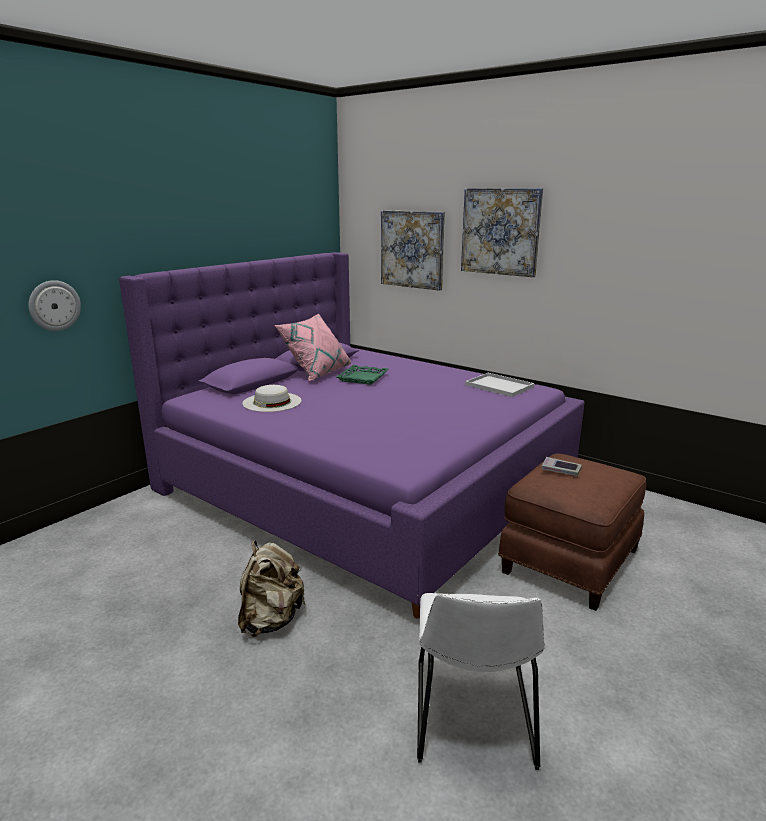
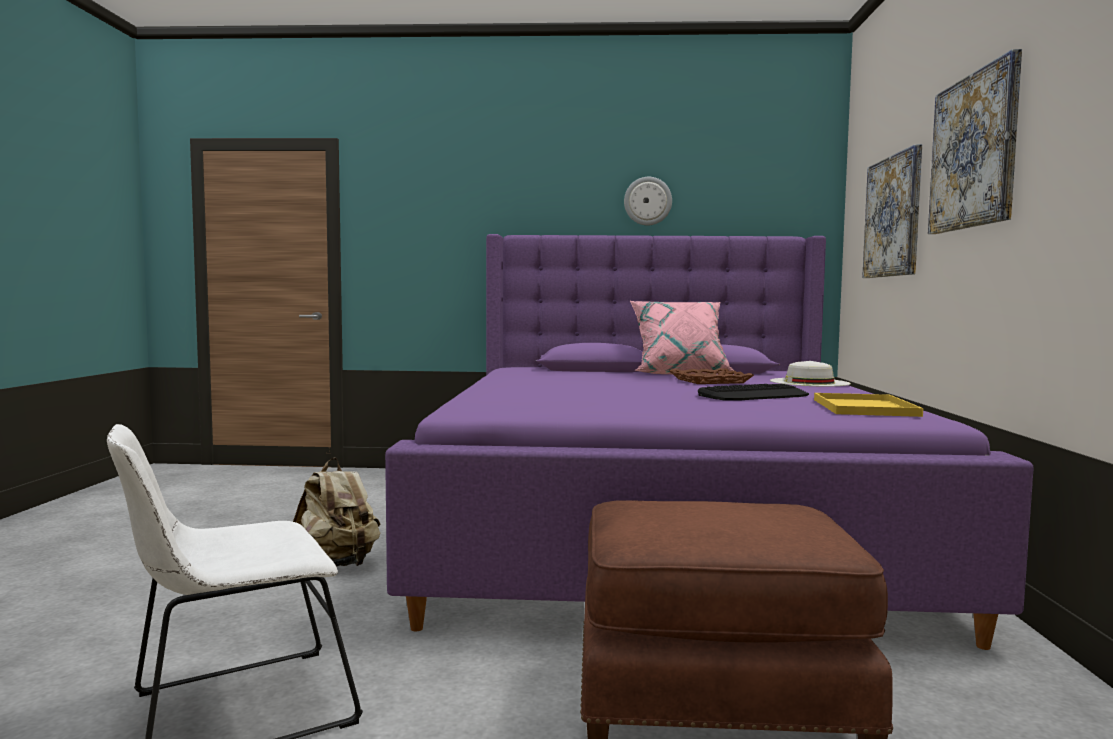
camera: 55 degrees right, 15 degrees down
wall clock [29,280,81,331] -> wall clock moved to [624,177,672,225]
white hat [242,385,302,412] -> white hat moved to [770,361,851,387]
green tray [336,365,388,385] -> brown tray [669,368,754,384]
white tray [465,373,535,397] -> yellow tray [814,393,923,417]
book [541,457,582,476] -> none
none -> keyboard [698,384,809,401]

